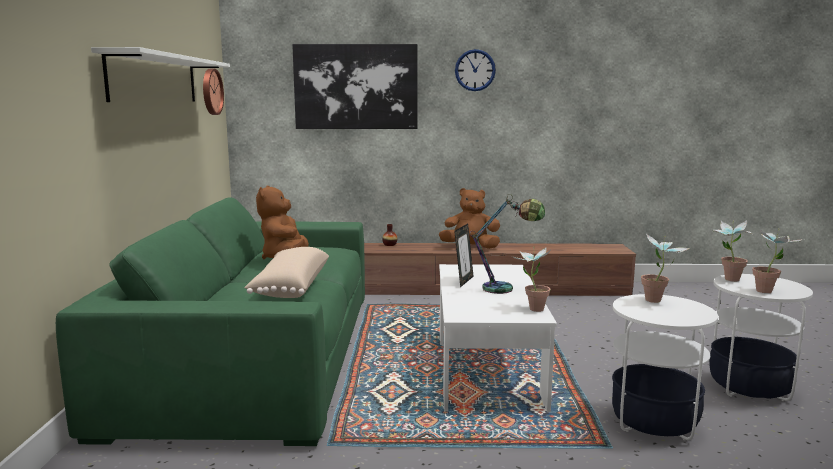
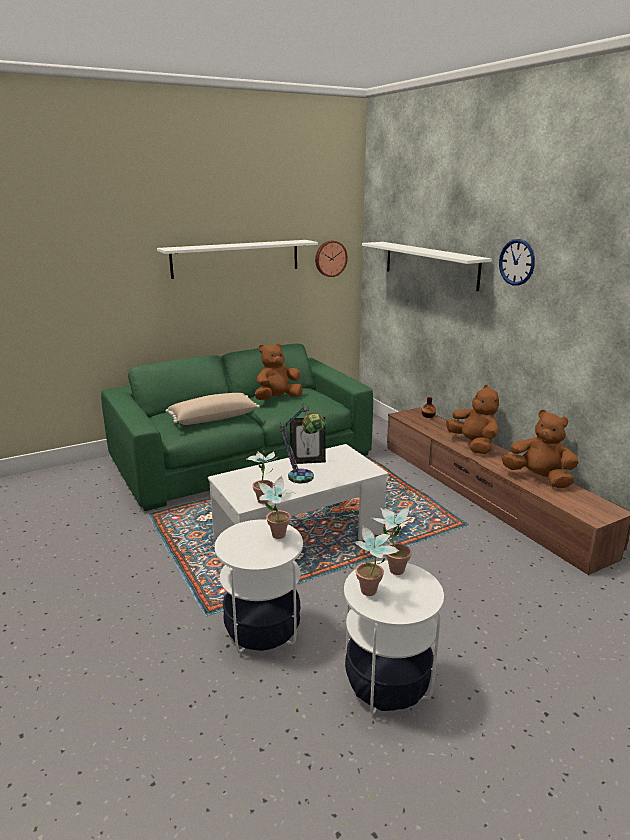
camera: 60 degrees right, 10 degrees up
picture [292,44,418,129] -> white shelf [362,242,491,291]
none -> brown plush toy [502,410,579,488]

